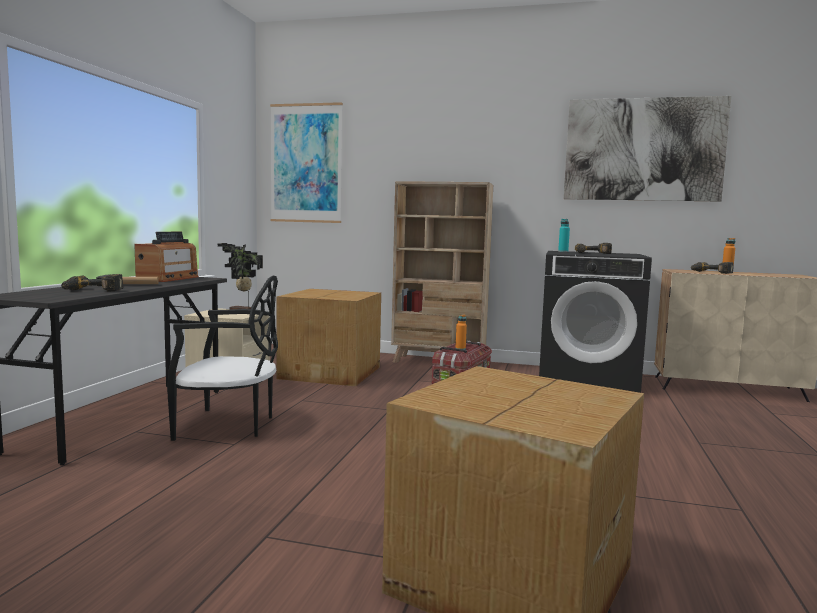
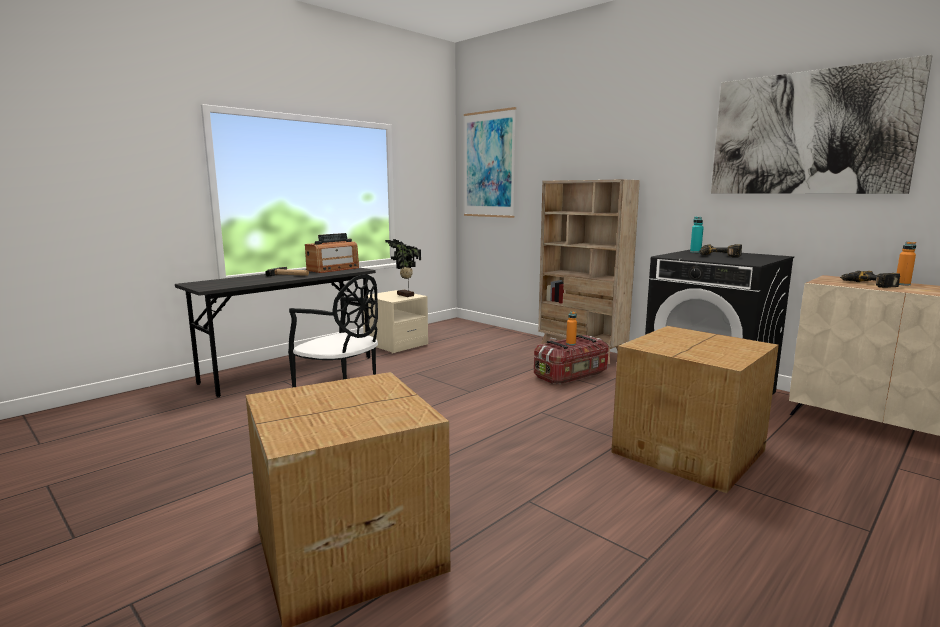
camera: 30 degrees right, 5 degrees up
power drill [61,274,123,291] -> none
cardboard box [276,289,381,386] -> cardboard box moved to [611,326,779,493]

